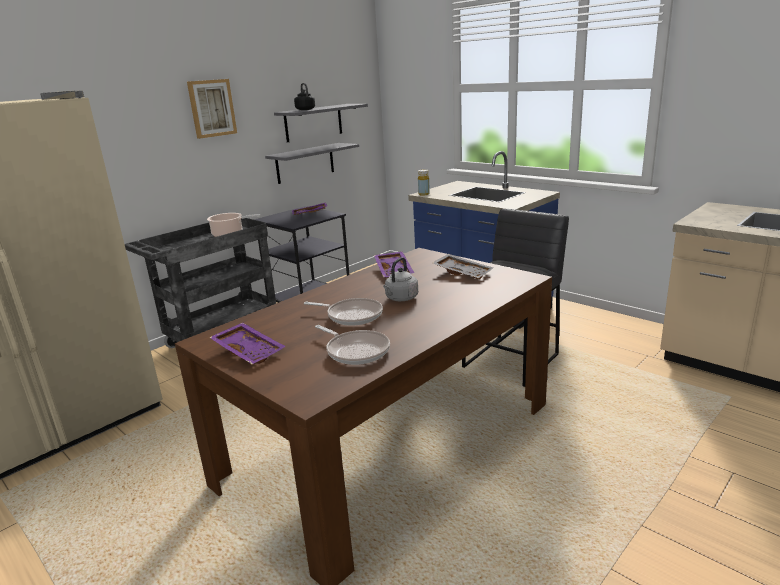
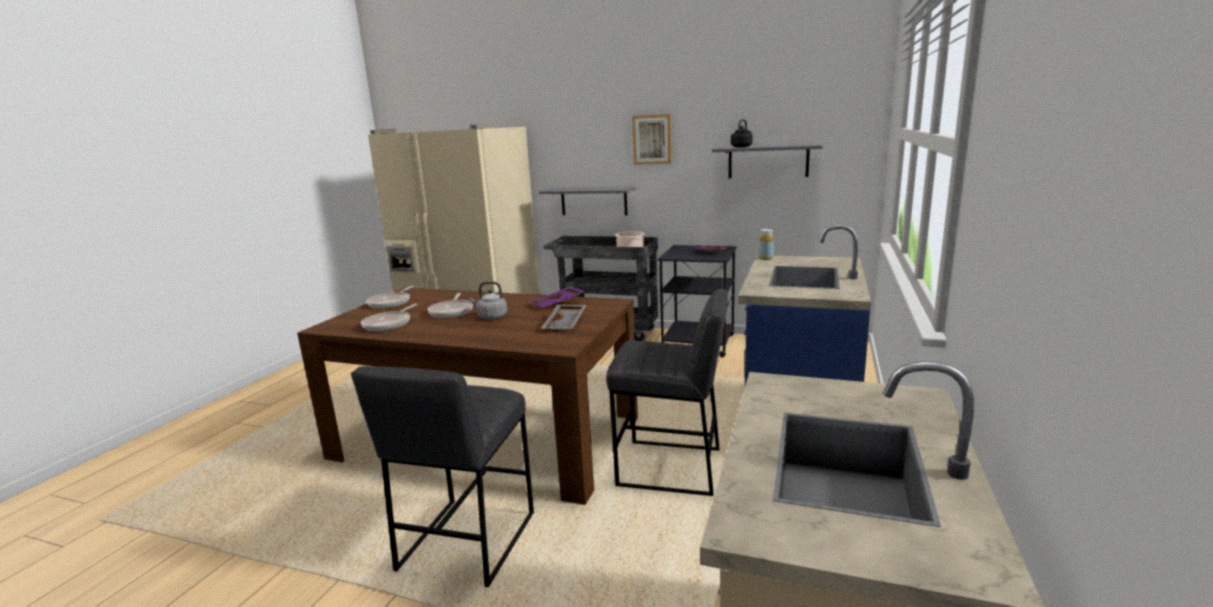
camera: 65 degrees right, 5 degrees down
purple tray [209,322,286,364] -> frying pan [366,286,414,309]
grey shelf [265,143,359,184] -> grey shelf moved to [539,187,637,215]
none -> grey stool [351,366,534,587]

